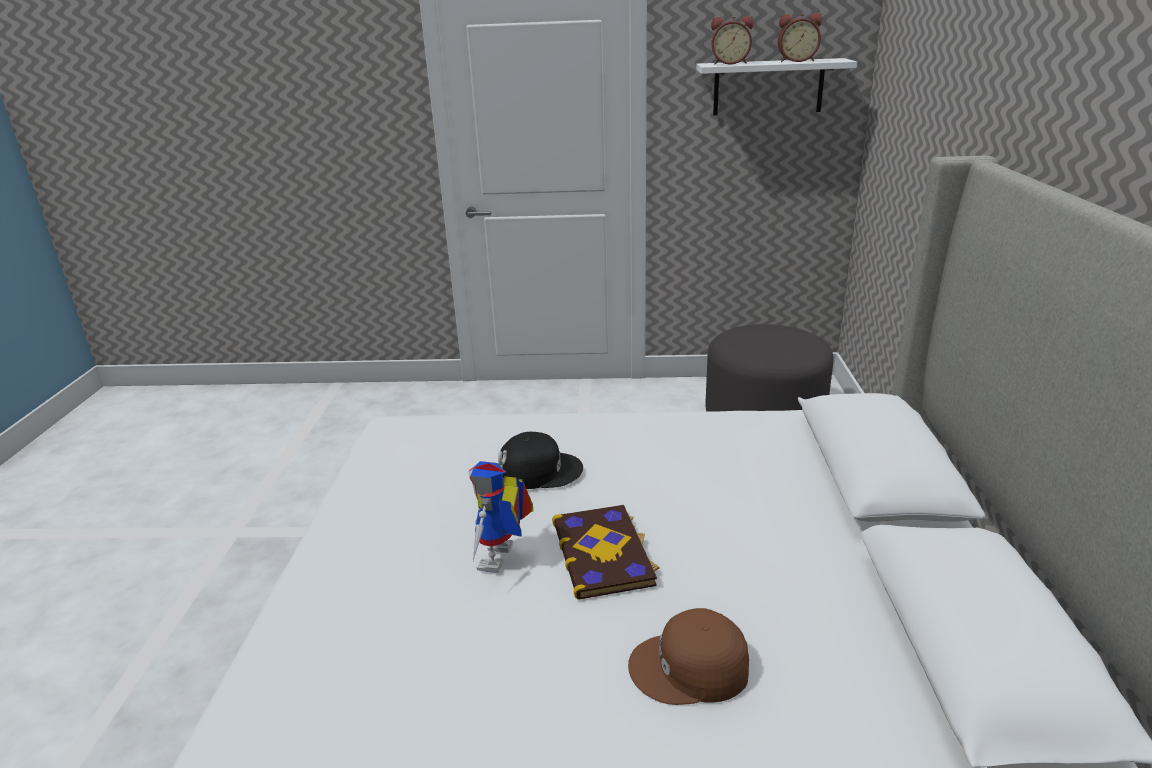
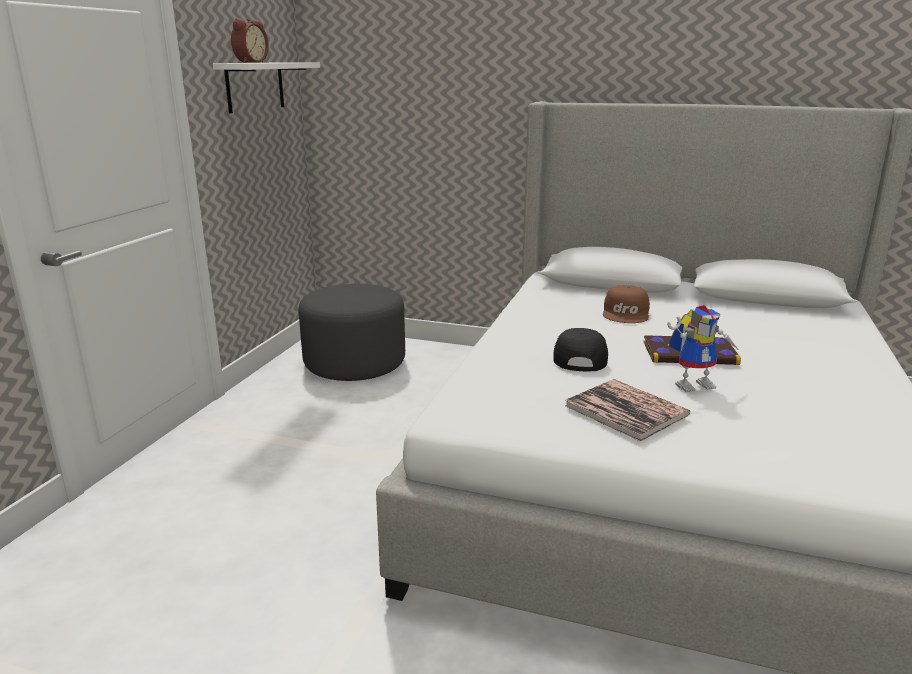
camera: 75 degrees left, 5 degrees down
toy robot [468,450,533,573] -> toy robot turned 45 degrees counterclockwise [667,305,739,392]
brown cap [628,608,749,705] -> brown cap moved to [603,285,650,323]
alarm clock [778,13,822,62] -> none
none -> book [565,379,690,441]

